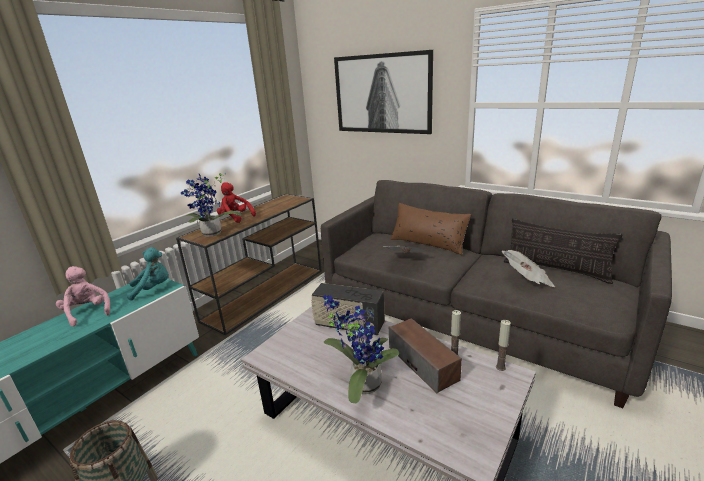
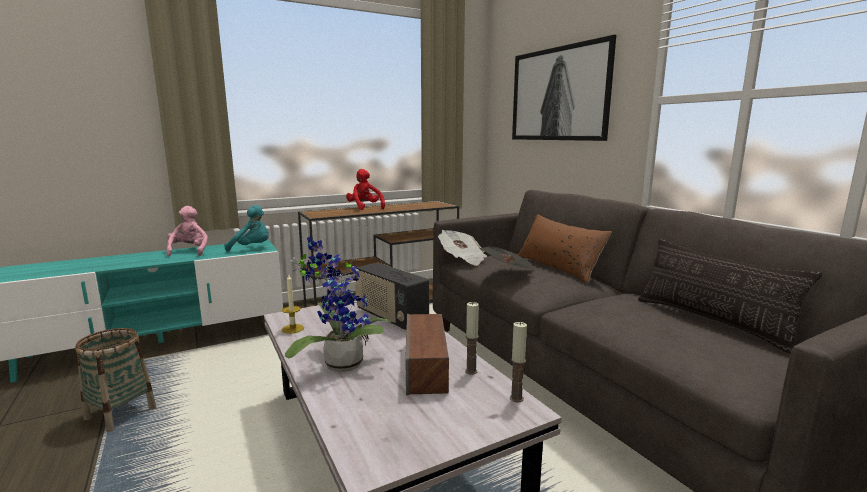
camera: 25 degrees right, 10 degrees down
potted plant [181,173,242,237] -> none
newspaper [502,250,555,287] -> newspaper moved to [438,230,487,266]
none -> candle [282,274,304,334]

